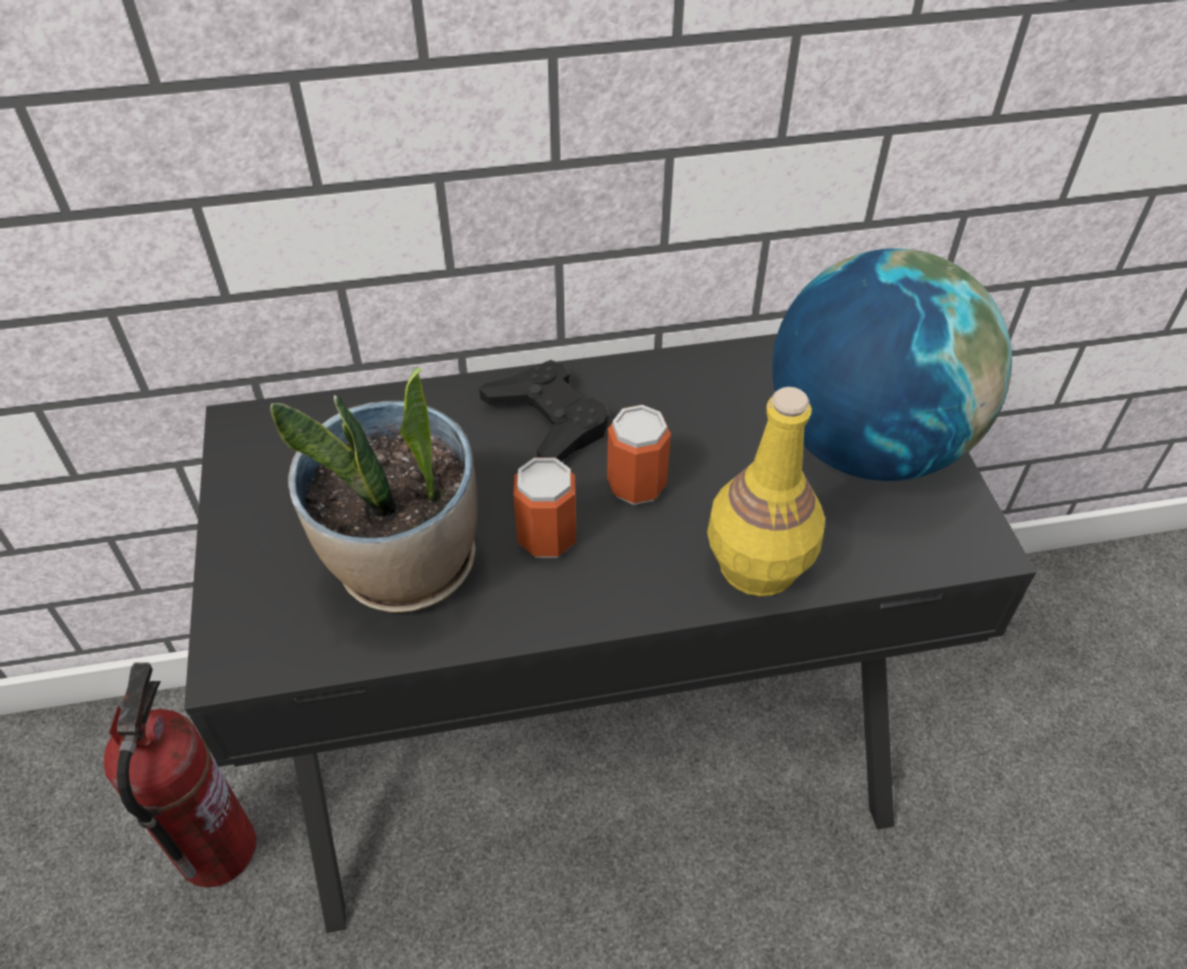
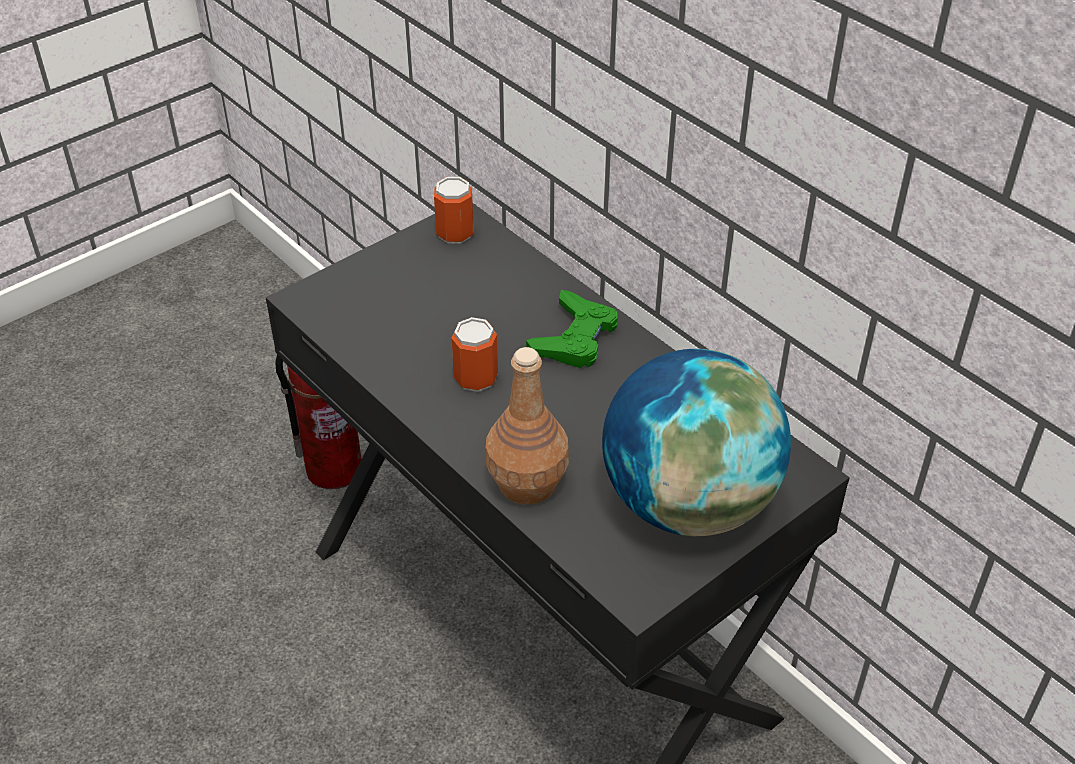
camera: 60 degrees right, 5 degrees down
potted plant [270,367,478,613] -> none
black game controller [479,360,609,461] -> green game controller [526,290,618,368]
can [607,405,671,505] -> can moved to [434,177,473,243]
yellow bottle [707,387,825,597] -> brown bottle [485,347,569,505]

